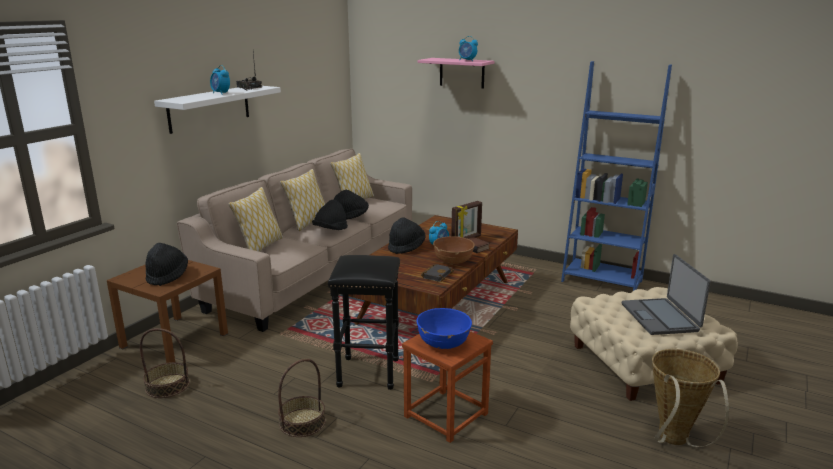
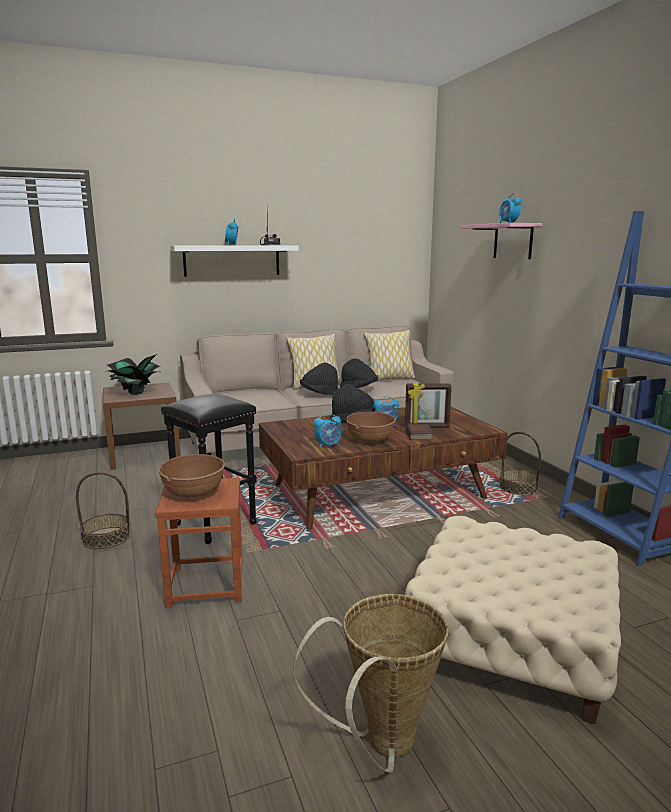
camera: 40 degrees right, 5 degrees down
basket [140,328,190,398] -> basket moved to [499,432,541,495]
black hat [145,243,188,286] -> potted plant [105,354,161,395]
pillow [228,187,283,252] -> none
blue bowl [416,308,472,349] -> brown bowl [158,454,225,497]
black book [421,264,454,282] -> alarm clock [314,412,341,449]
laptop [622,254,711,335] -> none

